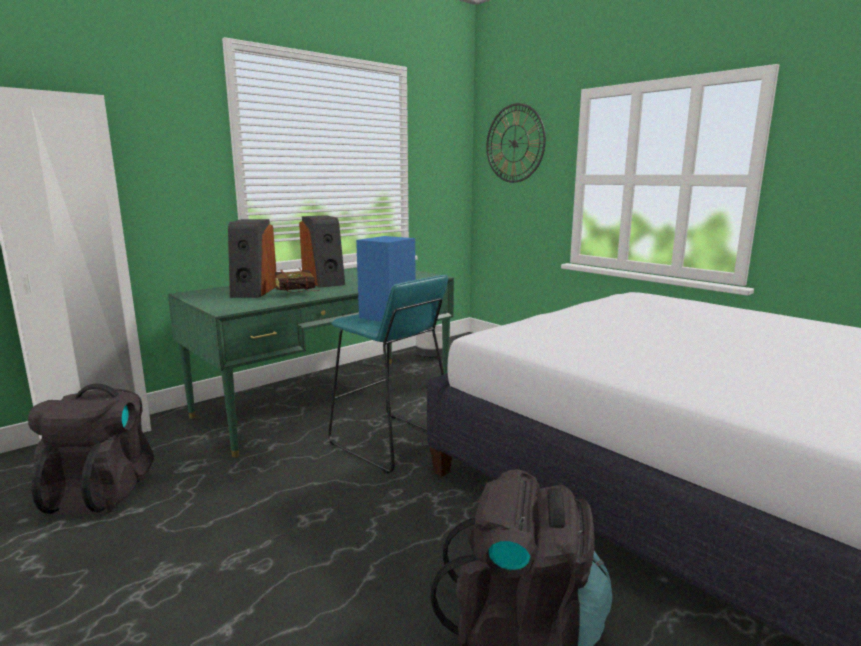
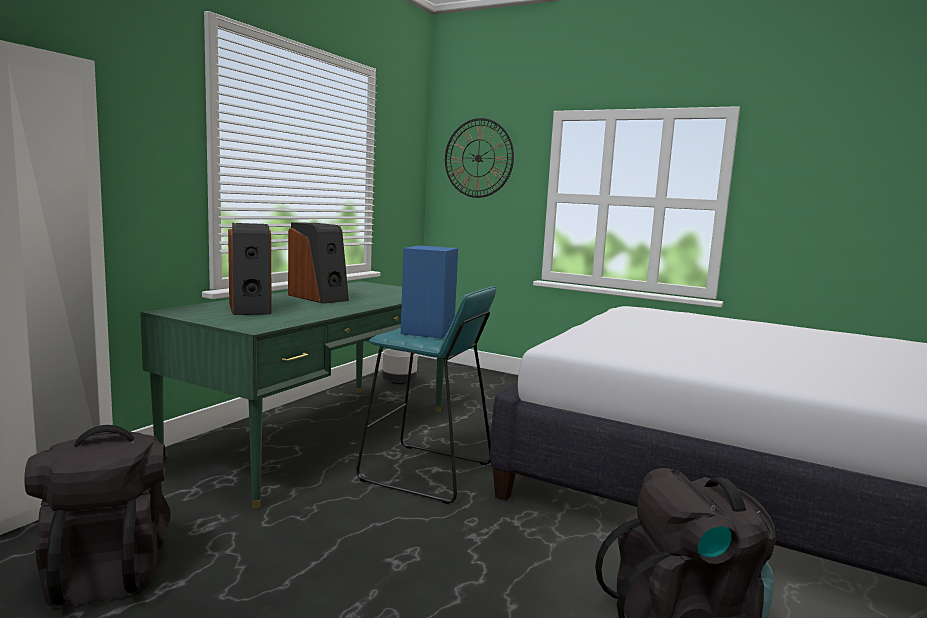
camera: 20 degrees left, 5 degrees down
book [275,269,317,293] -> none

